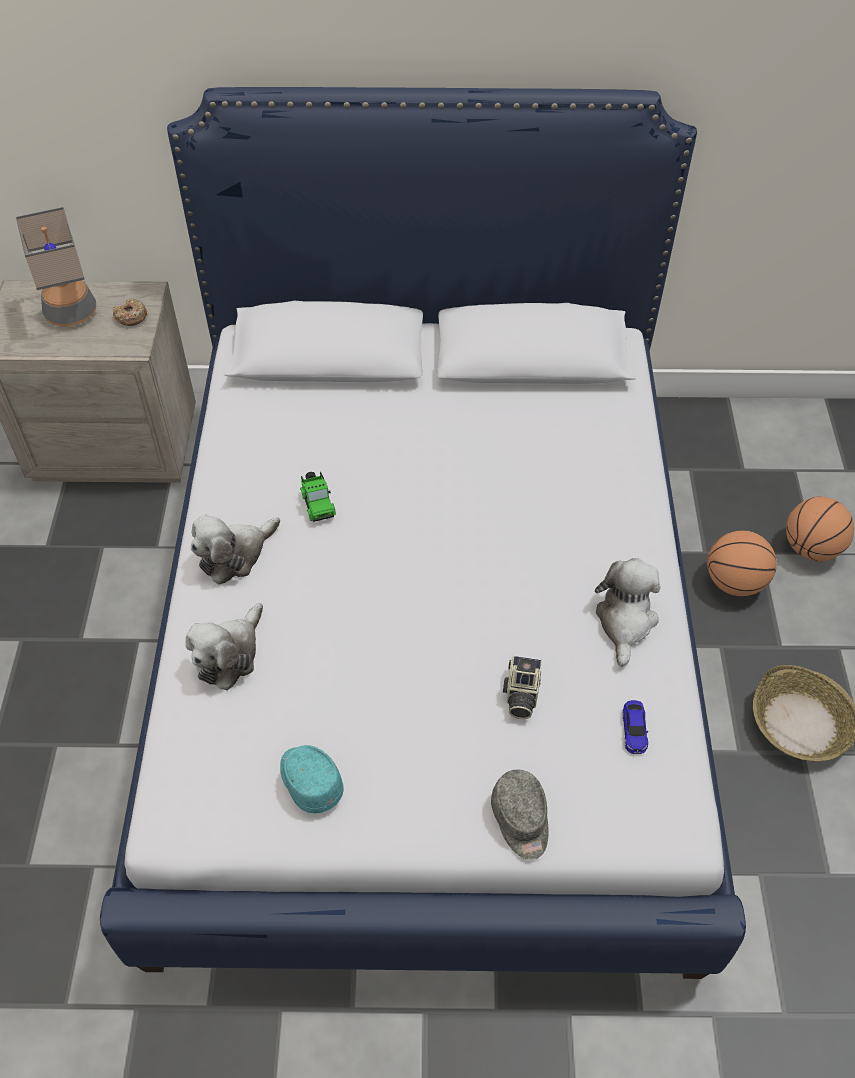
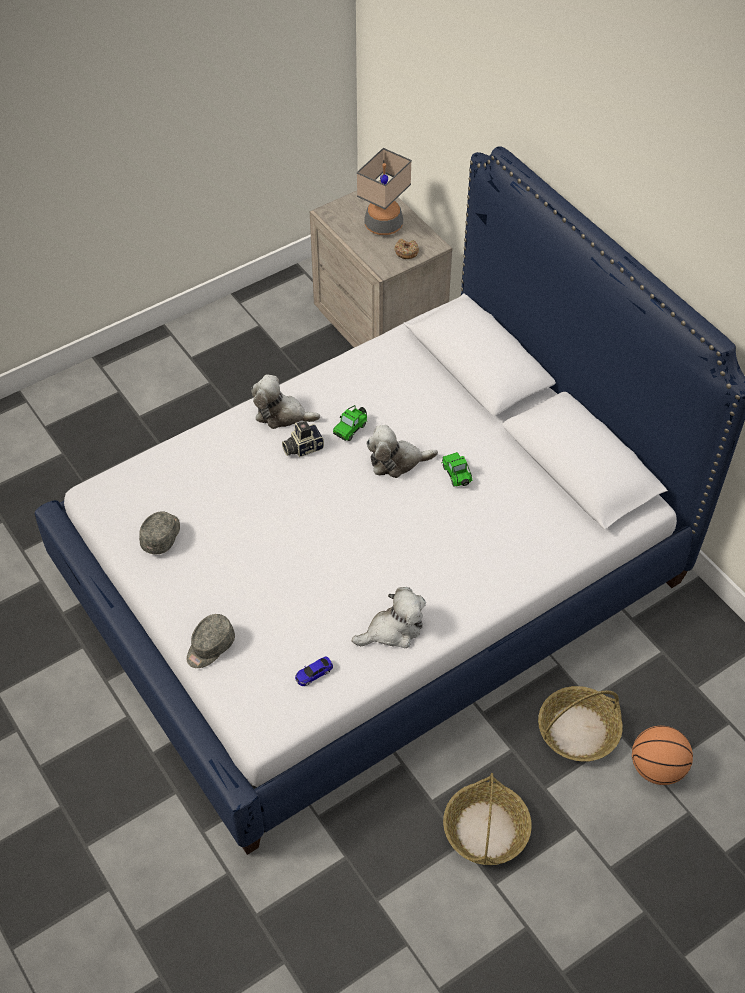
camera: 55 degrees right, 0 degrees up
plush toy [185,603,263,690] -> plush toy moved to [366,425,438,478]
turquoise cap [280,745,344,814] -> grey cap [139,512,180,554]
camera [503,656,542,719] -> camera moved to [282,421,324,457]
basketball [707,530,777,596] -> basket [538,686,623,762]
none -> toy car [442,452,472,487]

